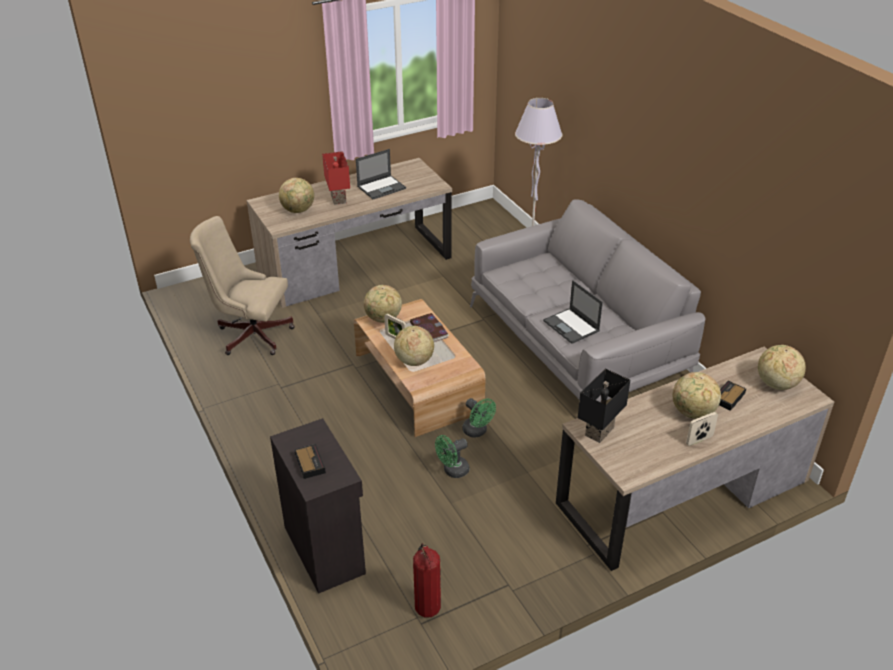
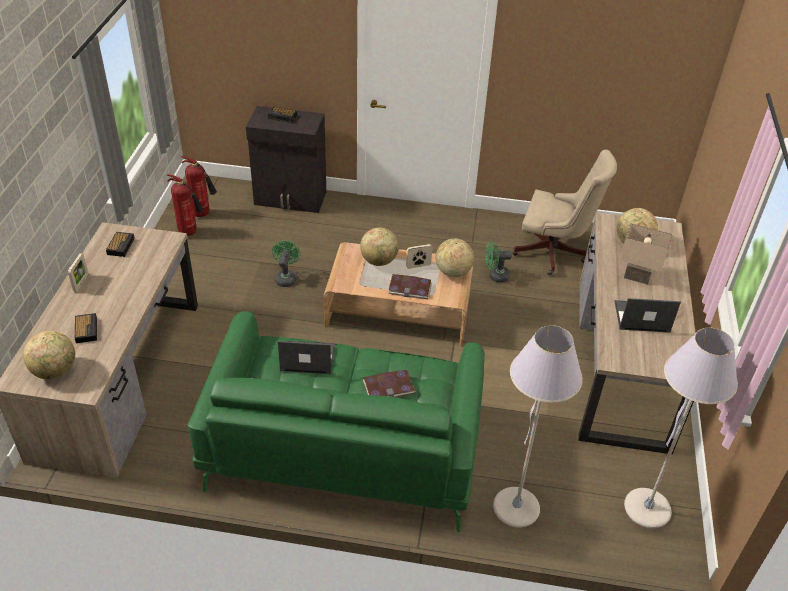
camera: 125 degrees right, 5 degrees up
beige office chair [190,216,295,355] -> beige office chair turned 60 degrees clockwise [512,150,617,275]
red table lamp [322,151,350,205] -> beige table lamp [620,223,672,285]
laptop [356,149,406,199] -> laptop turned 90 degrees clockwise [614,298,681,333]
green fan [462,398,496,437] -> green fan moved to [485,241,512,282]
grey sofa [470,199,705,402] -> green sofa [188,311,485,533]
black table lamp [578,369,630,443] -> none
globe [673,372,721,419] -> none
none -> alarm clock [106,232,135,257]
none -> fire extinguisher [167,174,204,236]
none -> book [363,370,416,397]
none -> grey floor lamp [624,328,738,529]

